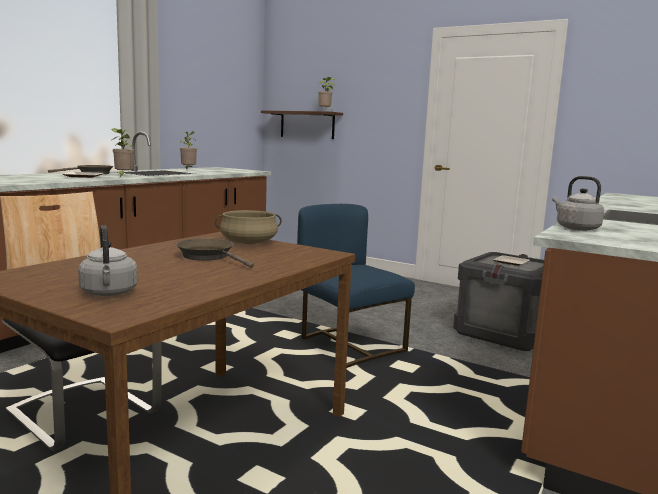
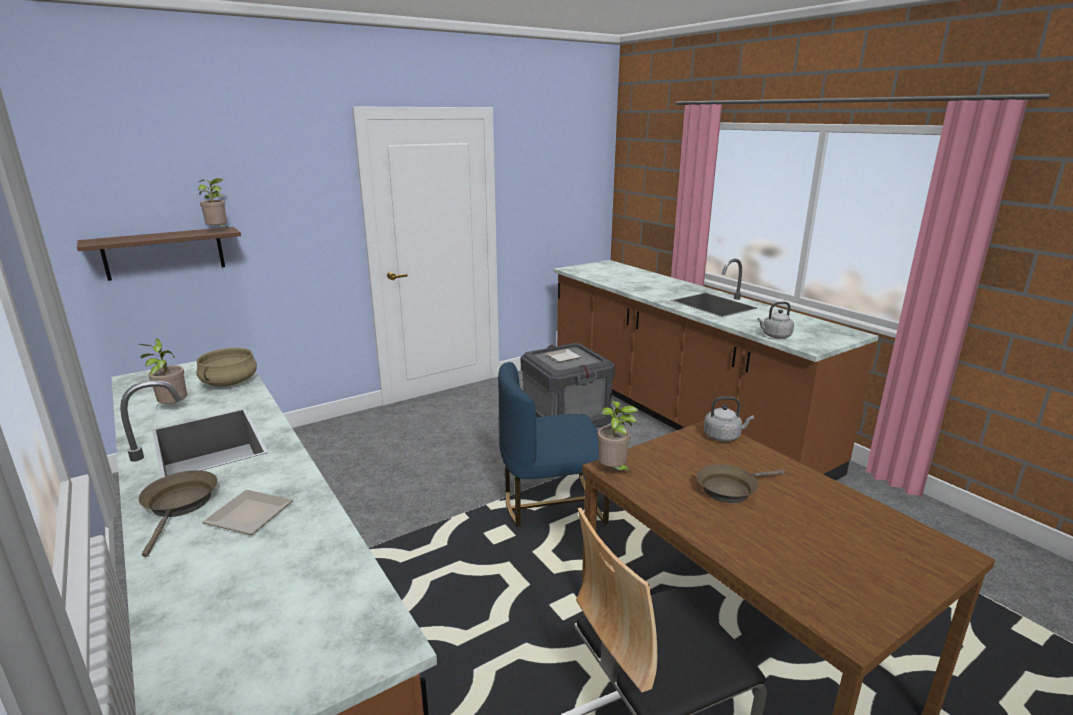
camera: 65 degrees left, 10 degrees up
grey kettle [78,225,137,296] -> grey kettle moved to [704,396,754,442]
potted plant [111,128,134,177] -> potted plant moved to [597,401,639,474]
beige cooking pot [215,210,282,244] -> beige cooking pot moved to [196,348,257,386]

